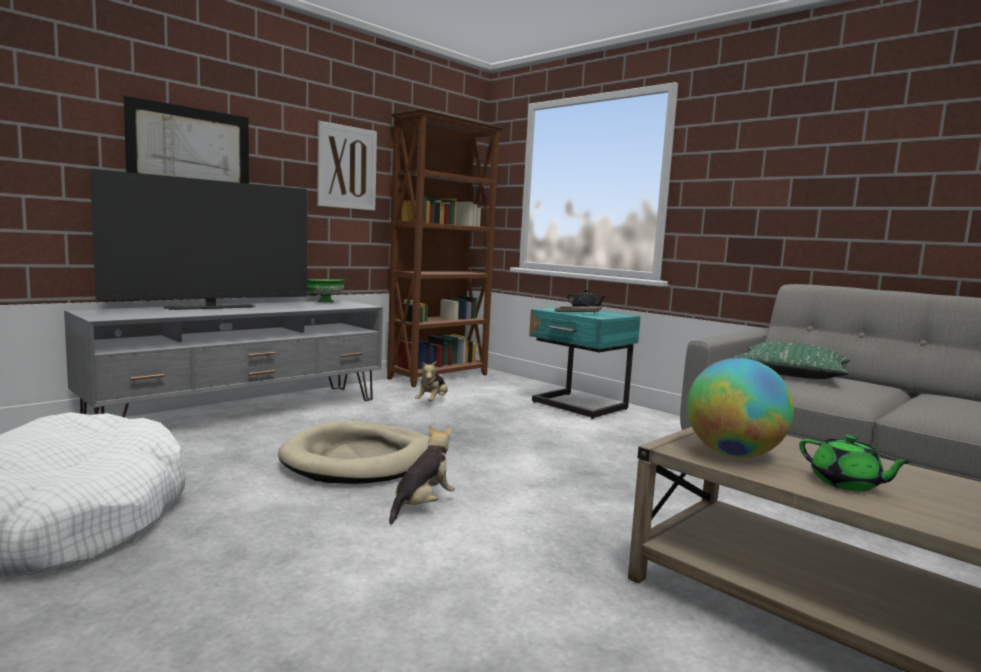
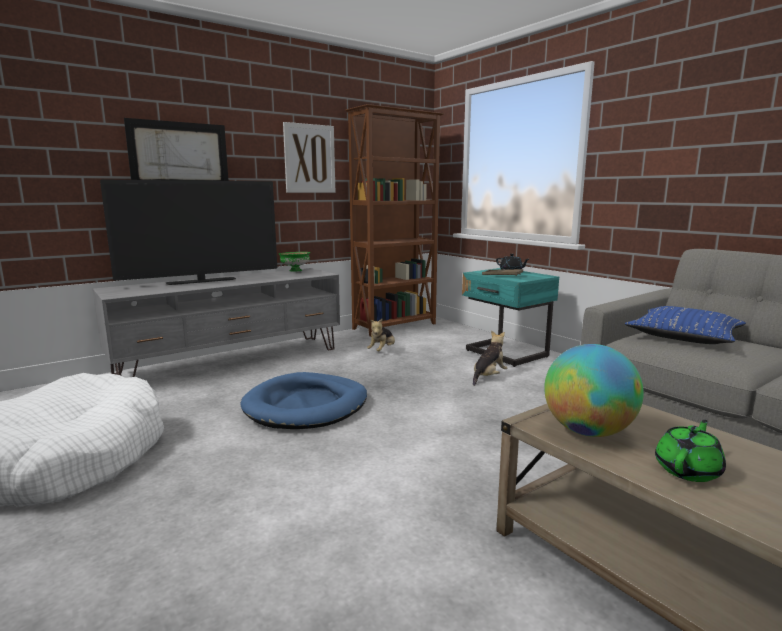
camera: 10 degrees right, 5 degrees up
beige dog bed [278,421,429,484] -> blue dog bed [240,372,367,429]
plush toy [389,425,455,524] -> plush toy moved to [473,331,507,386]
green pillow [733,342,850,379] -> blue pillow [625,306,746,344]
green teapot [799,434,913,491] -> green teapot turned 105 degrees counterclockwise [655,420,726,482]

